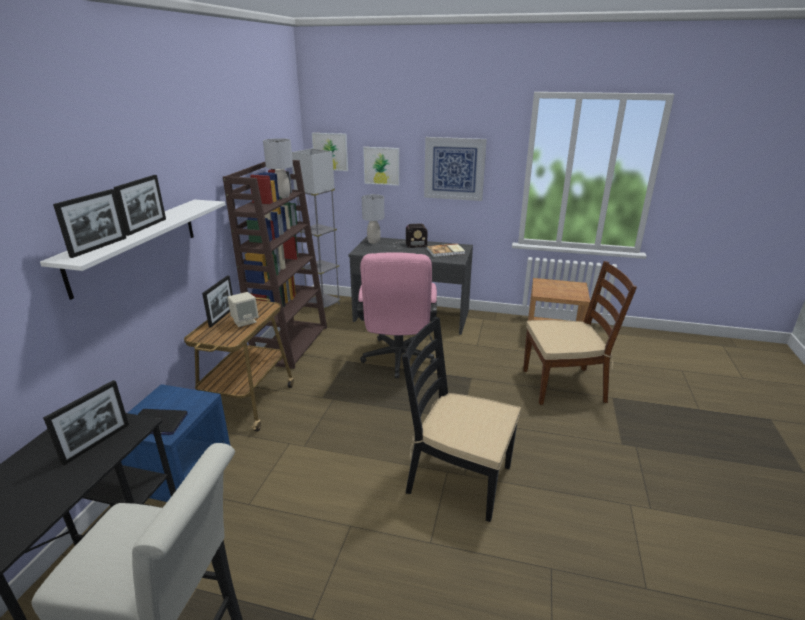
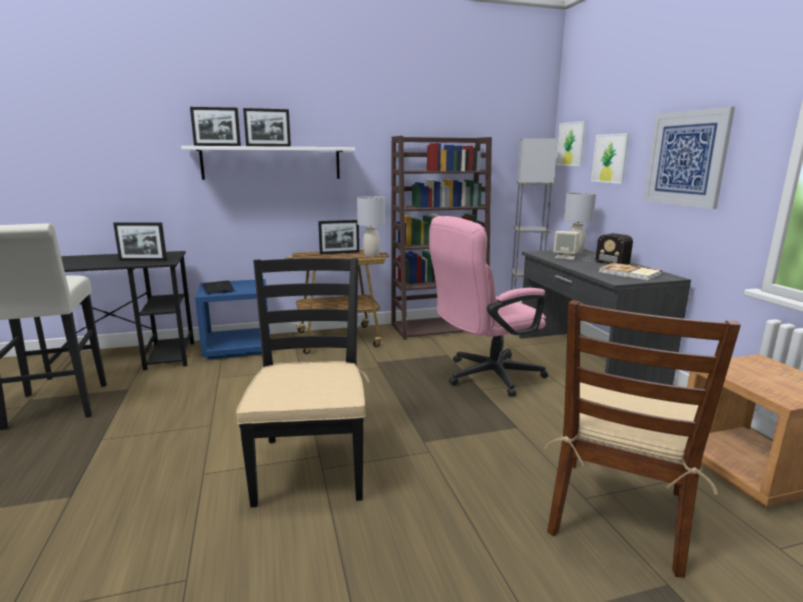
camera: 60 degrees right, 10 degrees down
beige speaker [227,292,259,327] -> beige speaker moved to [553,231,580,260]
grey table lamp [263,138,293,198] -> grey table lamp moved to [357,196,385,257]
brown chair [523,261,637,405] -> brown chair turned 60 degrees clockwise [544,300,741,578]

